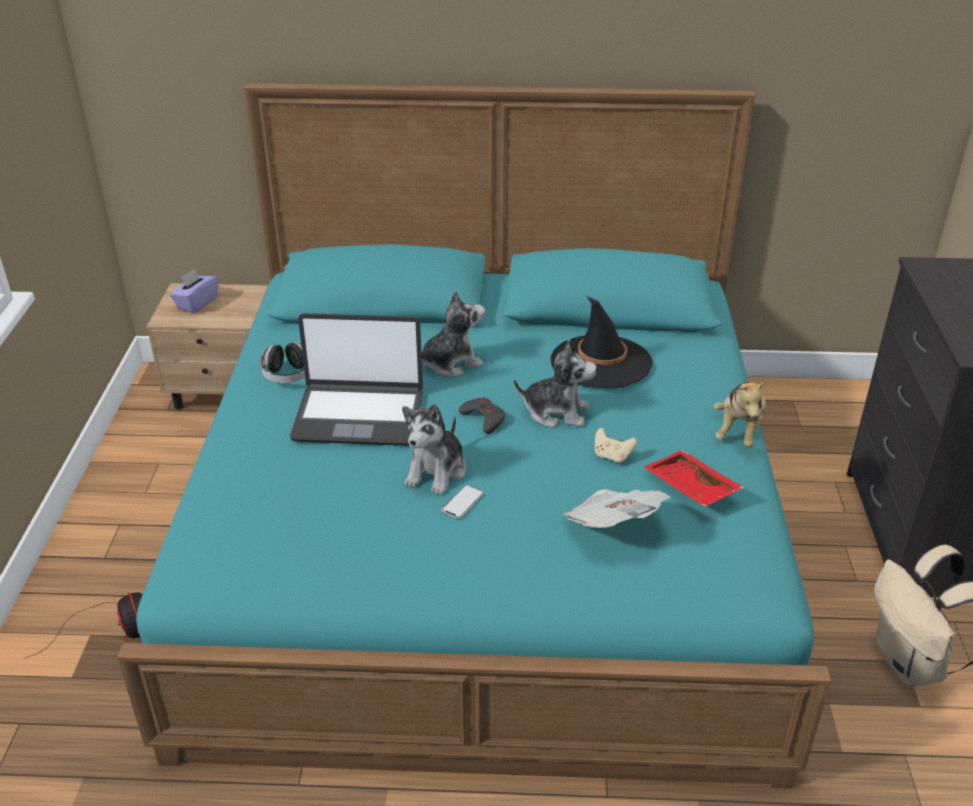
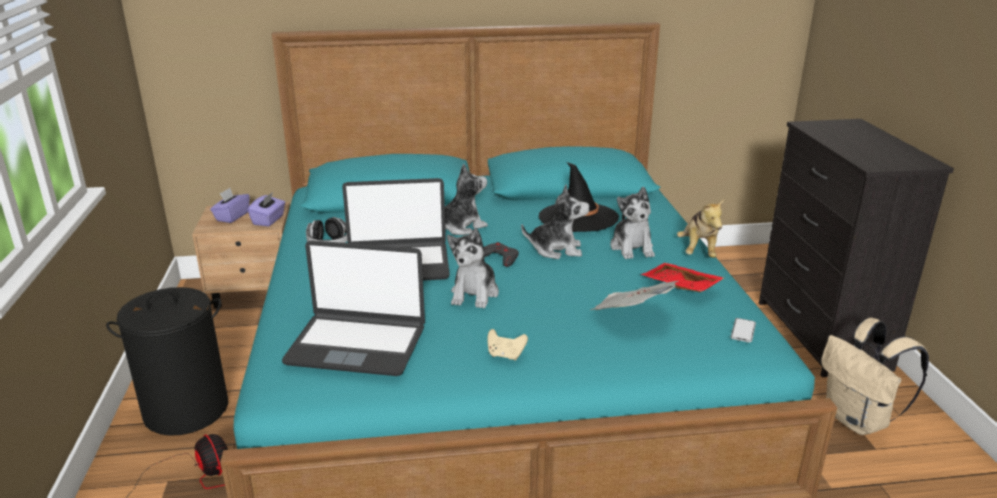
camera: 10 degrees left, 10 degrees down
phone [441,485,484,519] -> phone moved to [731,318,756,343]
beige game controller [595,428,637,463] -> beige game controller moved to [487,329,528,361]
none -> black laundry basket [106,287,228,436]
none -> purple tissue box [248,192,285,226]
none -> laptop [282,240,425,376]
none -> plush toy [610,187,655,259]

